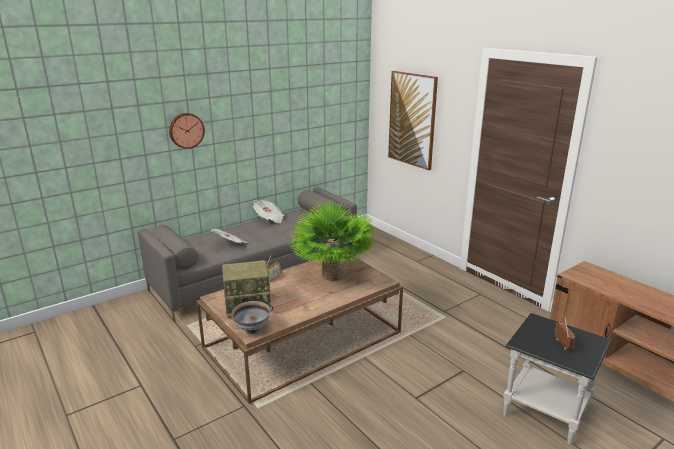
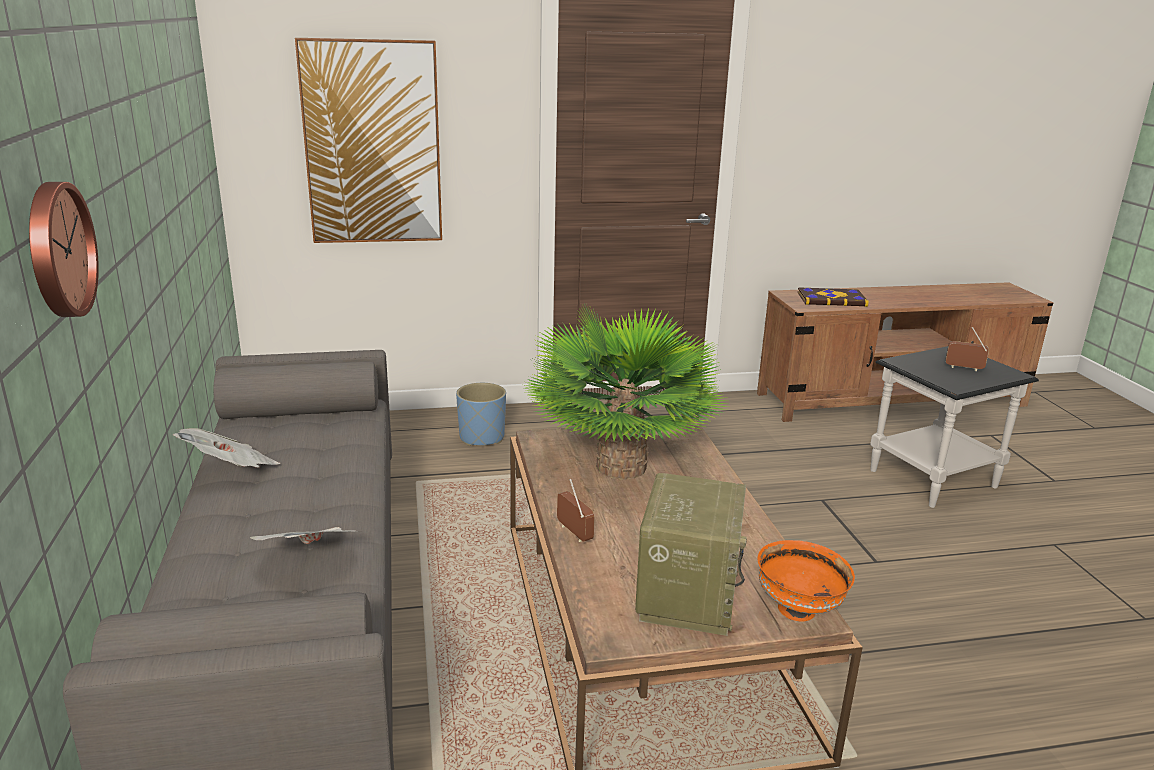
camera: 65 degrees left, 0 degrees up
grey bowl [231,301,271,334] -> orange bowl [758,540,855,622]
none -> blue planter [456,383,506,446]
none -> book [798,287,869,307]

